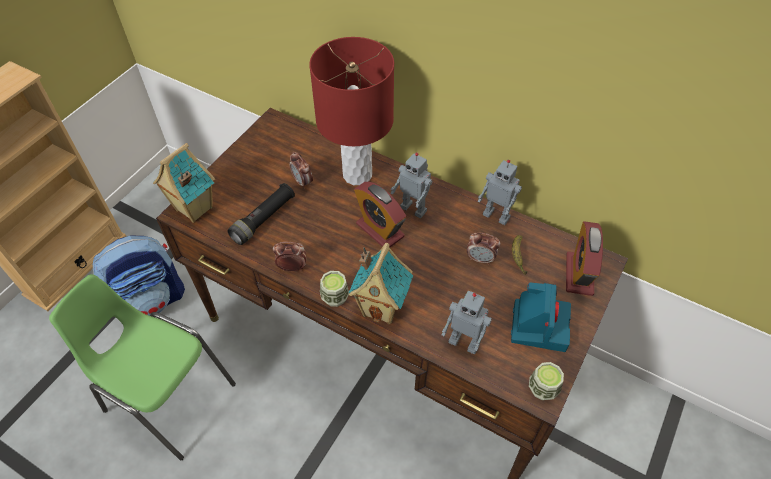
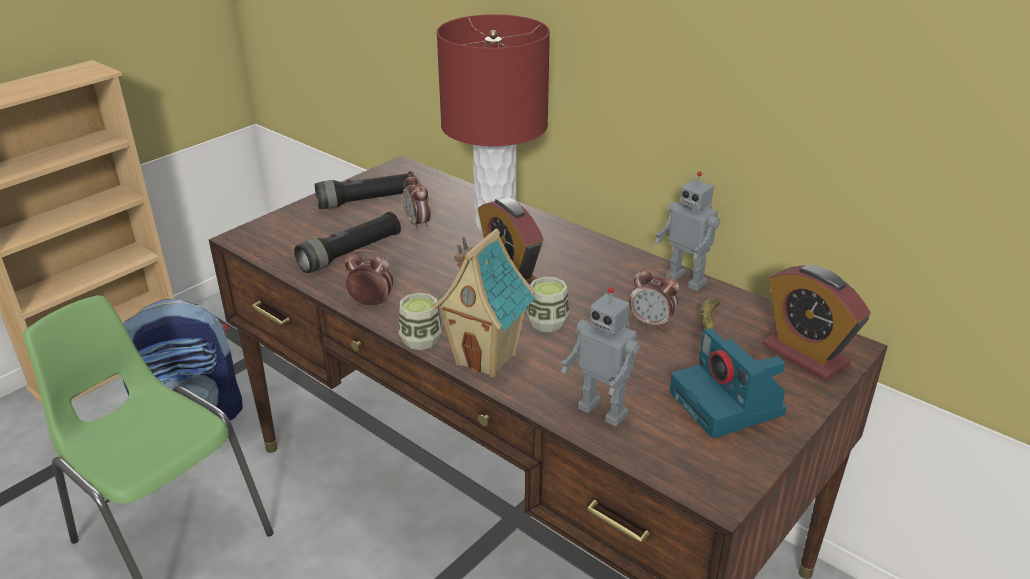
camera: 10 degrees right, 20 degrees down
toy house [153,143,215,223] -> none
toy robot [391,152,433,218] -> none
camera [511,282,571,352] -> camera turned 135 degrees clockwise [670,328,787,439]
cup [529,362,564,400] -> cup moved to [526,277,569,332]
alarm clock [566,221,603,296] -> alarm clock turned 60 degrees counterclockwise [762,265,870,380]
none -> black flashlight [315,171,414,209]

